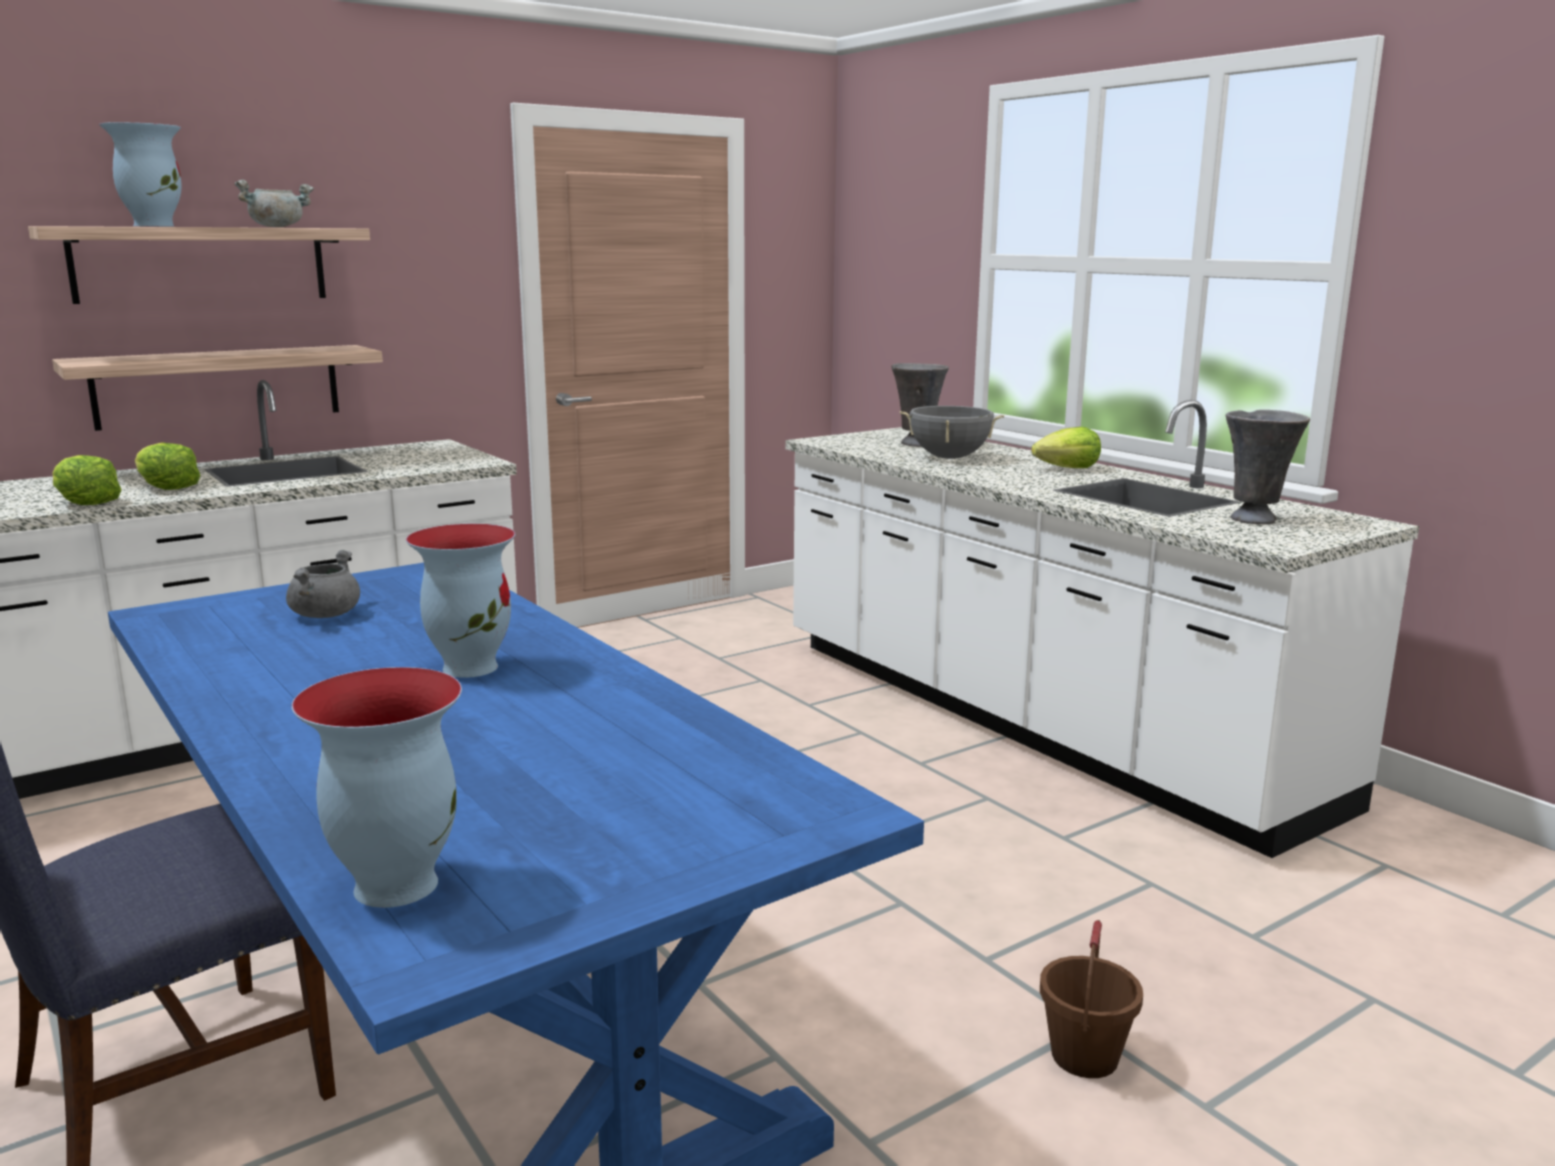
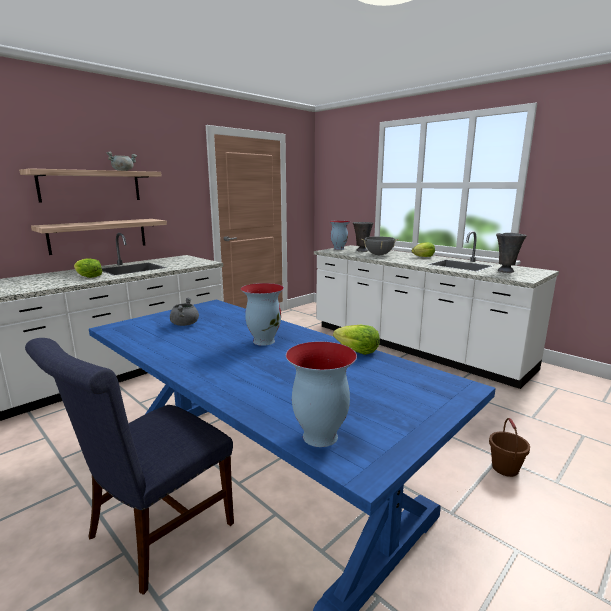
camera: 10 degrees left, 0 degrees up
lettuce [52,455,122,505] -> lettuce moved to [333,325,380,355]
vase [99,122,182,227] -> vase moved to [329,220,350,250]

